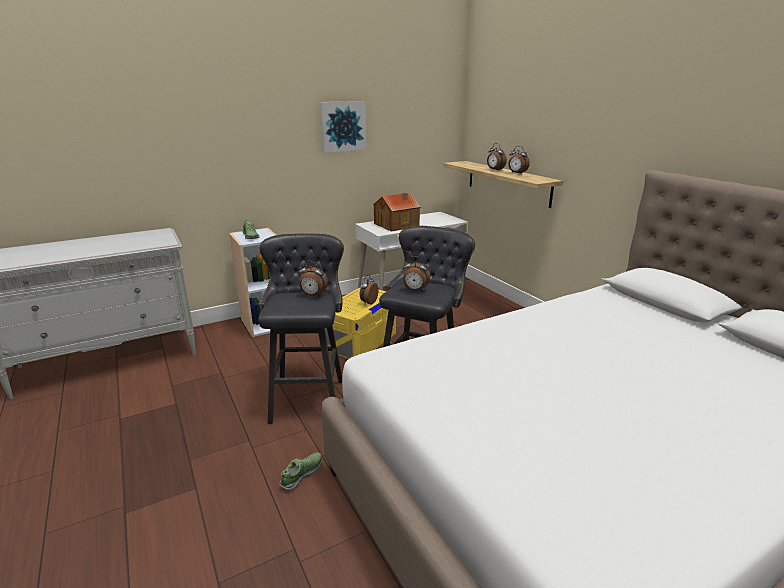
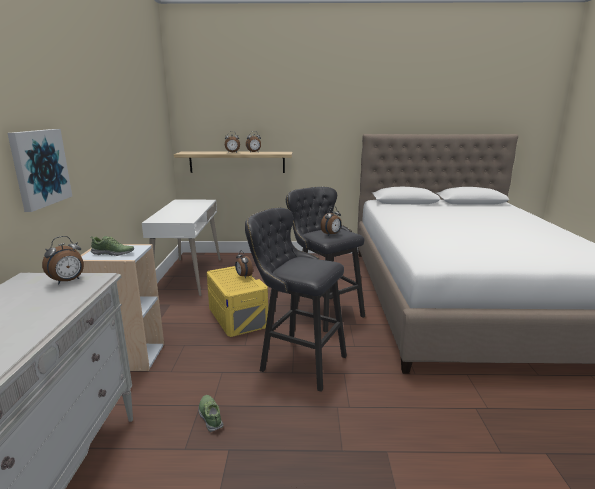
camera: 60 degrees left, 5 degrees down
shoe [279,452,322,490] -> shoe moved to [198,395,224,432]
alarm clock [298,261,328,297] -> alarm clock moved to [42,236,84,285]
picture [320,101,367,153] -> picture moved to [7,129,72,212]
toy house [373,193,420,232] -> none

